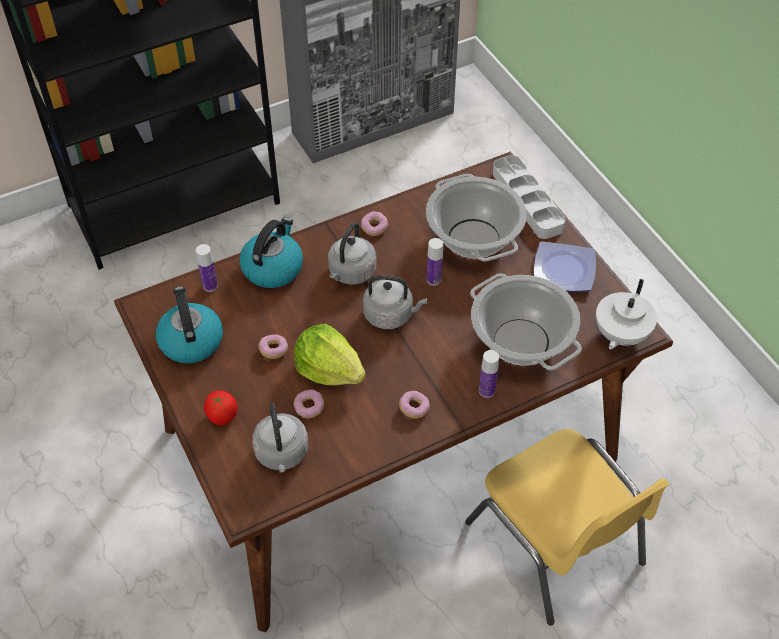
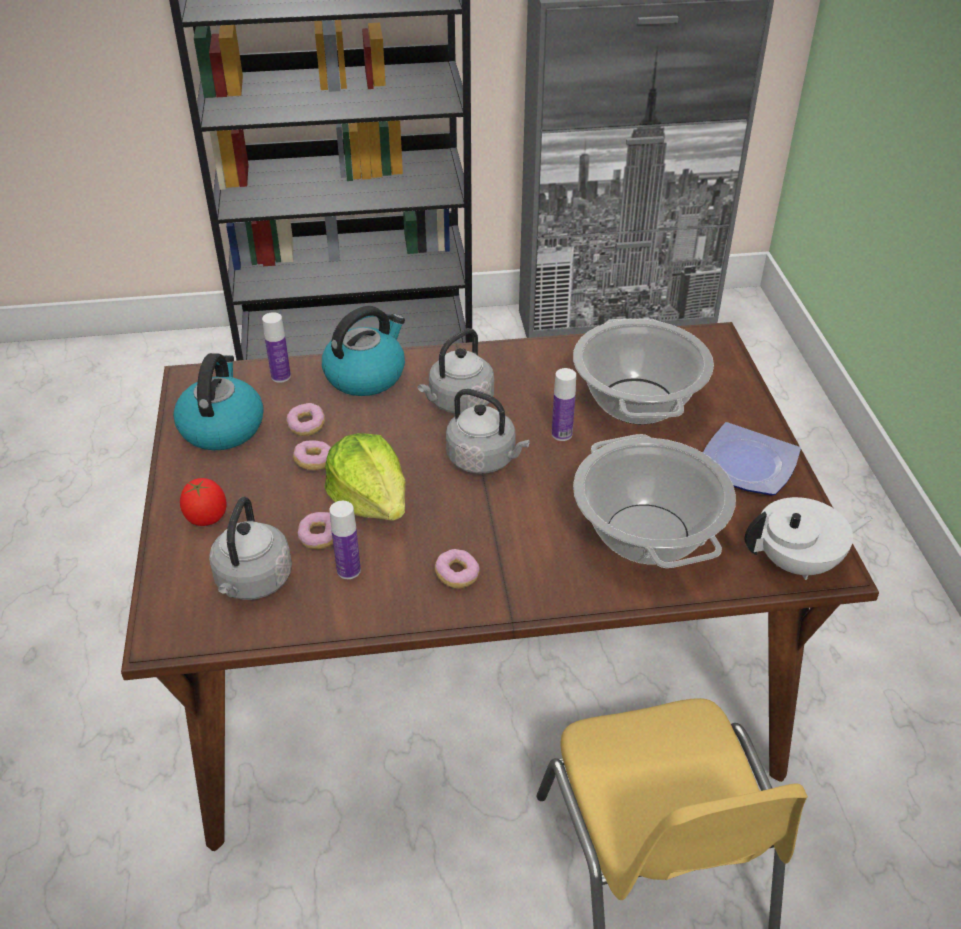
camera: 20 degrees right, 10 degrees down
donut [361,211,388,236] -> donut moved to [286,403,325,436]
bottle [479,350,499,398] -> bottle moved to [329,501,361,579]
grey tray [493,155,566,239] -> none
white teapot [596,279,657,349] -> white teapot turned 150 degrees counterclockwise [745,497,872,580]

